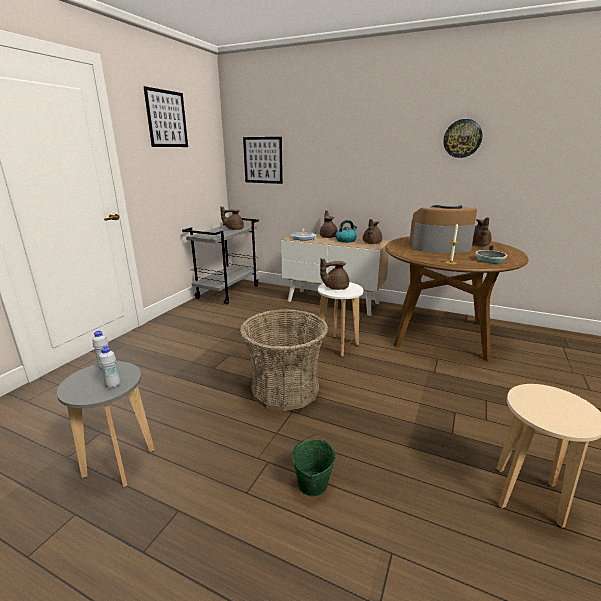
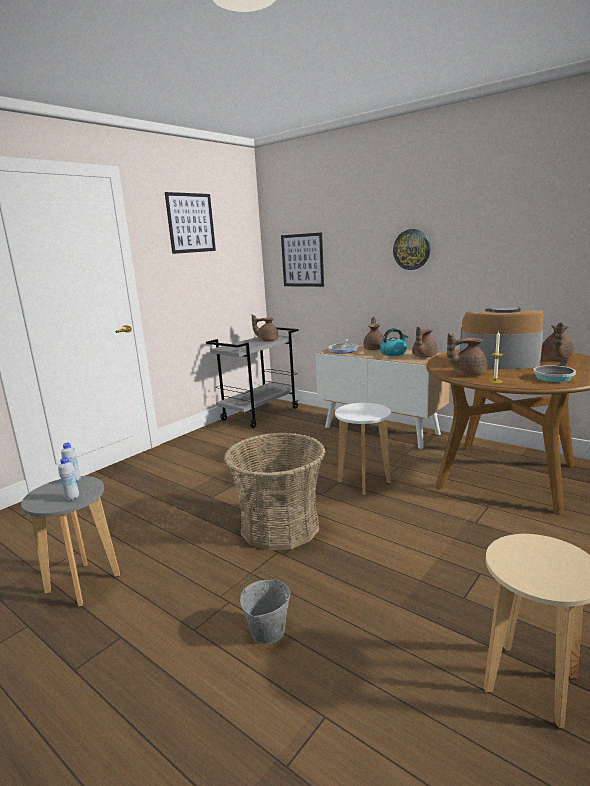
camera: 15 degrees right, 5 degrees down
green bucket [292,435,336,496] -> grey bucket [240,571,290,644]
brown teapot [320,258,349,290] -> brown teapot moved to [447,333,488,376]
wall clock [443,119,483,158] -> wall clock moved to [393,229,431,270]

